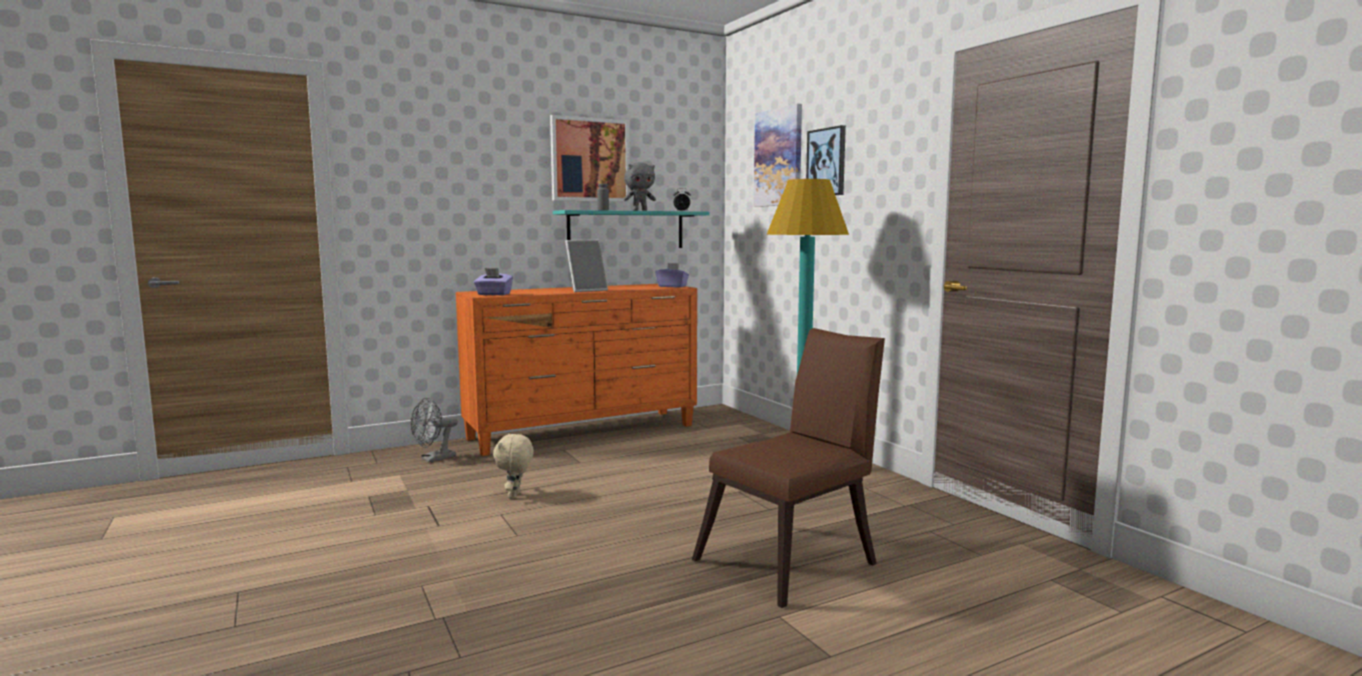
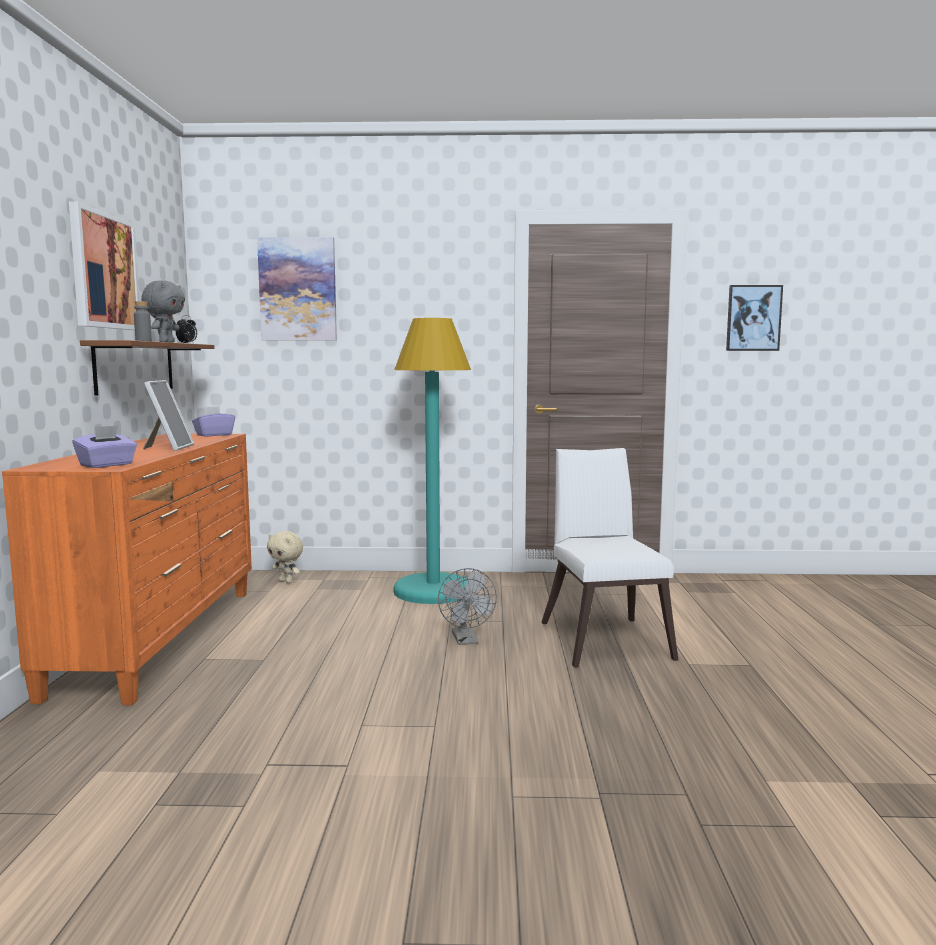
camera: 60 degrees left, 0 degrees up
grey fan [411,397,458,462] -> grey fan moved to [438,568,497,645]
beige plush toy [493,433,534,499] -> beige plush toy moved to [267,531,303,583]
turquoise shelf [553,210,710,248] -> brown shelf [80,340,215,396]
brown chair [692,328,885,608] -> white chair [541,448,678,667]
picture [806,125,846,195] -> picture moved to [726,285,783,351]

